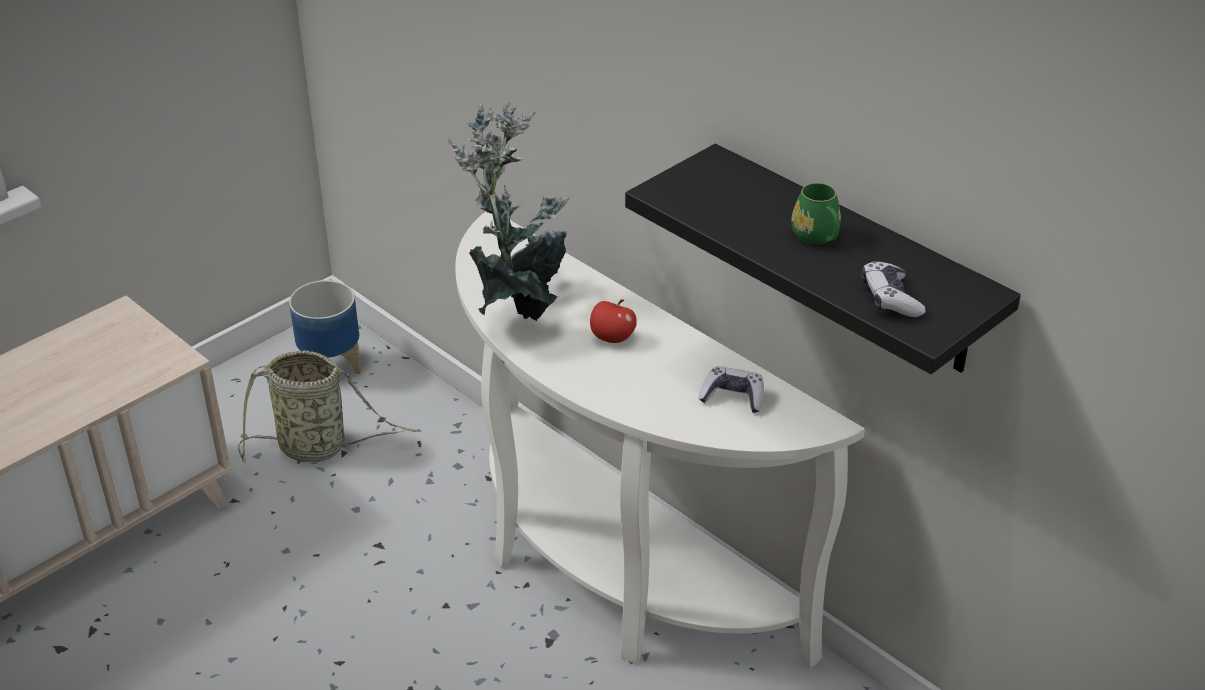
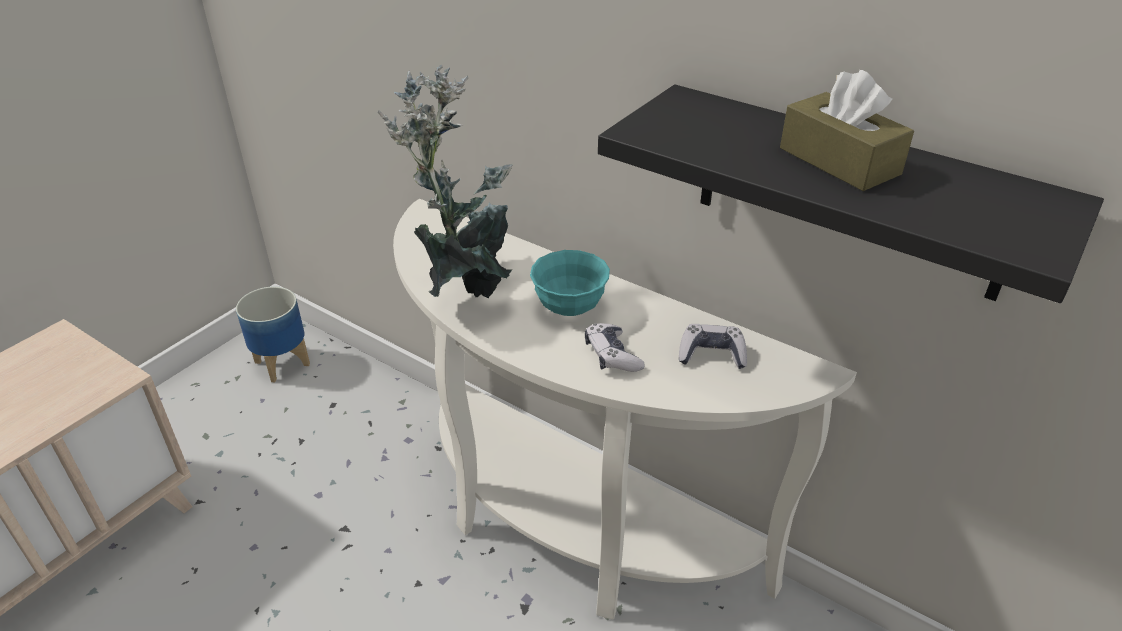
camera: 10 degrees left, 0 degrees up
basket [238,350,415,463] -> none
apple [590,299,637,343] -> turquoise bowl [530,250,610,316]
green mug [791,183,841,245] -> brown tissue box [780,70,914,191]
game controller [861,261,925,317] -> game controller moved to [585,323,645,372]

